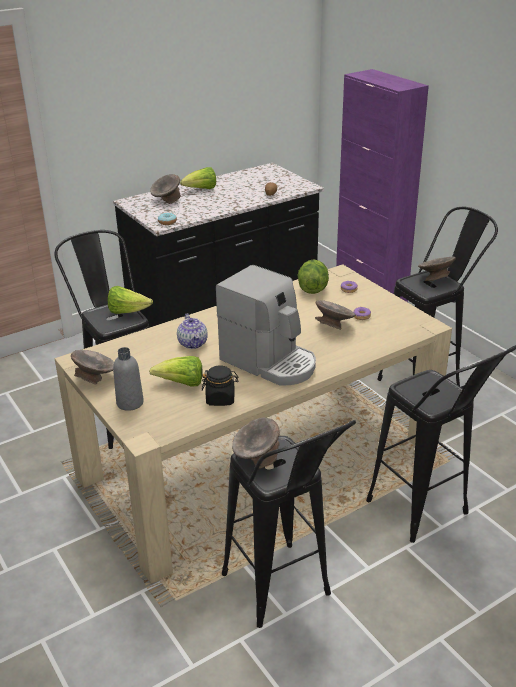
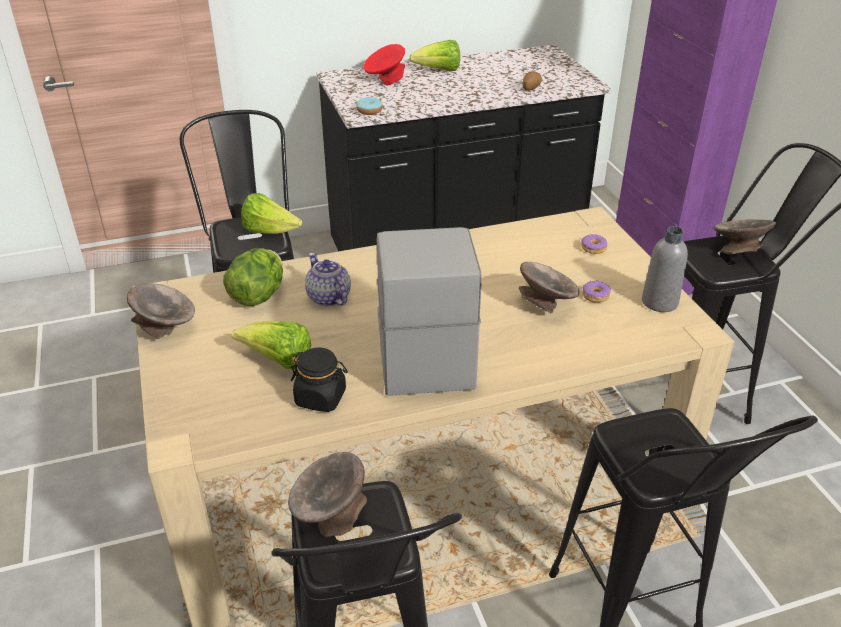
camera: 15 degrees right, 5 degrees up
grey bottle [113,347,144,411] -> grey bottle moved to [642,226,688,312]
grey bowl [150,174,181,204] -> red bowl [364,44,405,86]
teapot [177,314,208,349] -> teapot turned 150 degrees clockwise [305,253,351,306]
coffee machine [216,265,316,386] -> coffee machine turned 150 degrees counterclockwise [377,227,482,396]
lettuce [297,260,329,294] -> lettuce moved to [223,248,283,306]

